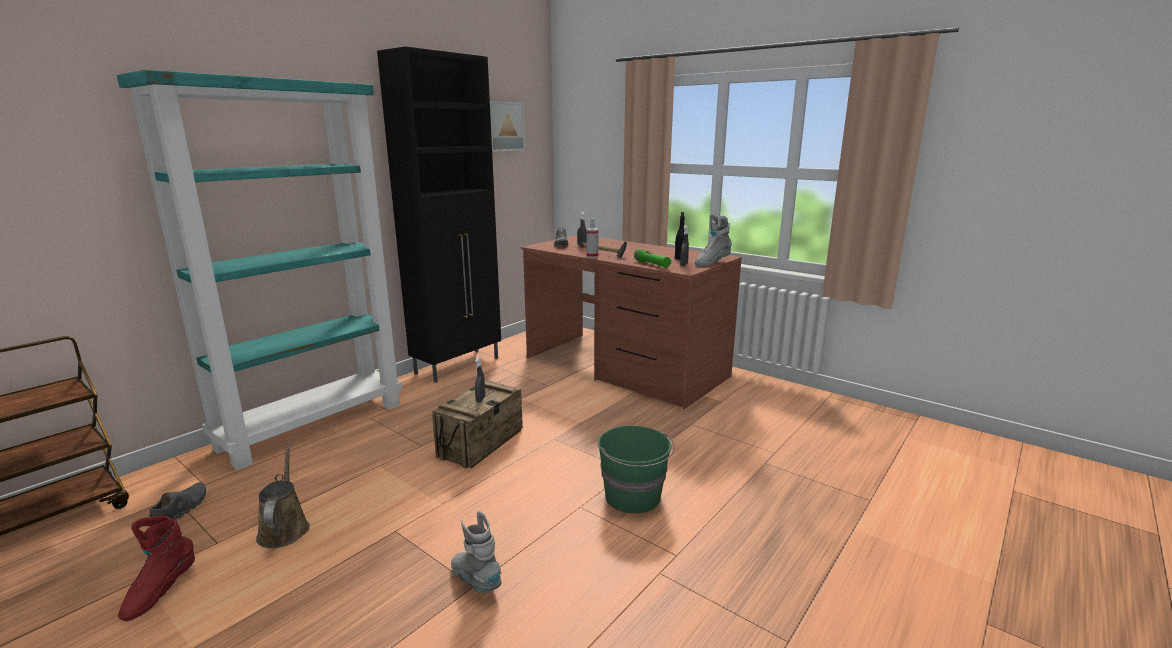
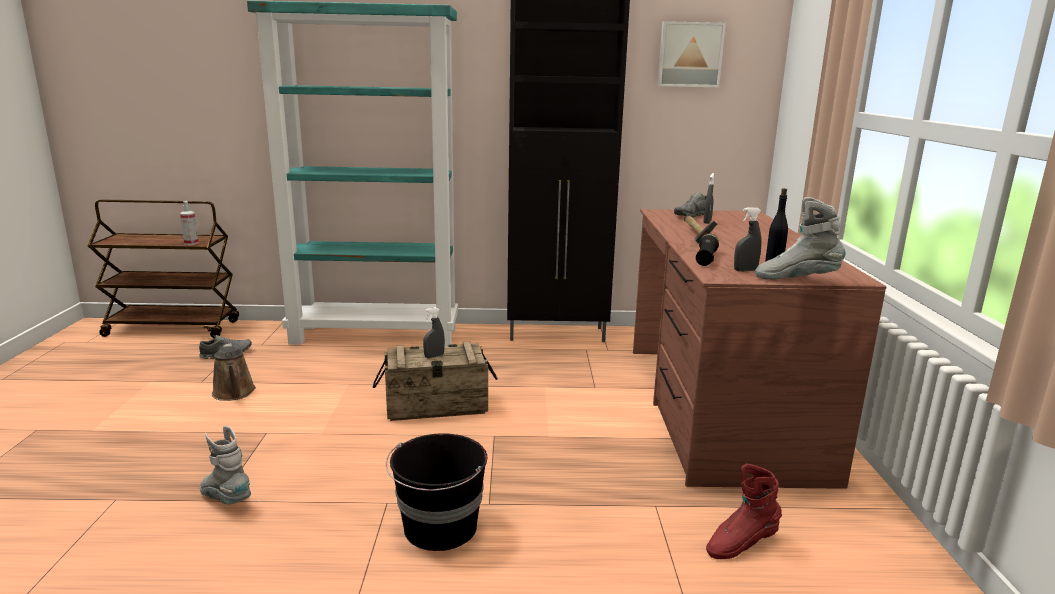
camera: 50 degrees right, 0 degrees up
red boot [118,516,195,621] -> red boot moved to [706,464,782,559]
brown watering can [256,445,310,548] -> brown watering can turned 120 degrees clockwise [212,343,256,401]
grey boot [451,511,502,593] -> grey boot turned 60 degrees counterclockwise [200,425,251,505]
spray bottle [587,218,599,258] -> spray bottle moved to [180,201,199,245]
green bucket [598,425,674,514] -> black bucket [386,433,487,551]
green flashlight [634,249,671,268] -> black flashlight [696,234,719,266]

